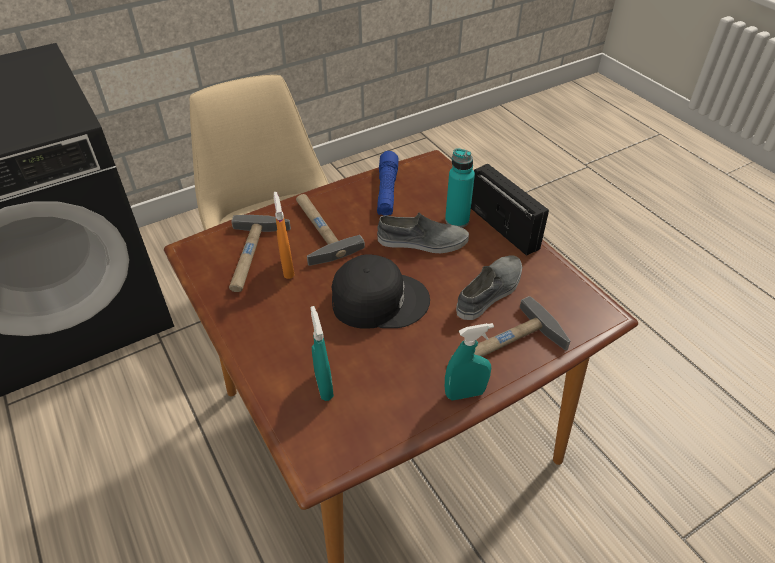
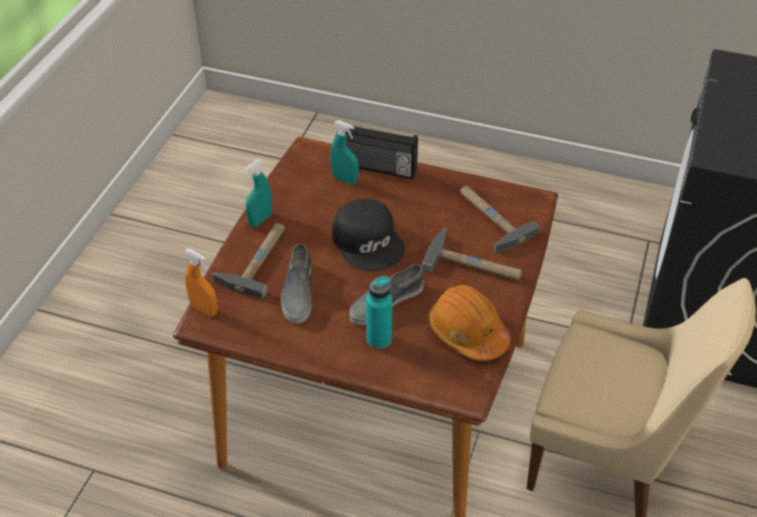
camera: 140 degrees right, 0 degrees up
orange spray bottle [274,192,295,279] -> orange spray bottle moved to [184,249,218,317]
black cap [332,254,430,329] -> black cap turned 75 degrees counterclockwise [332,199,405,271]
blue flashlight [377,151,399,216] -> orange hard hat [428,285,510,361]
radio [471,164,549,256] -> radio moved to [345,122,418,179]

